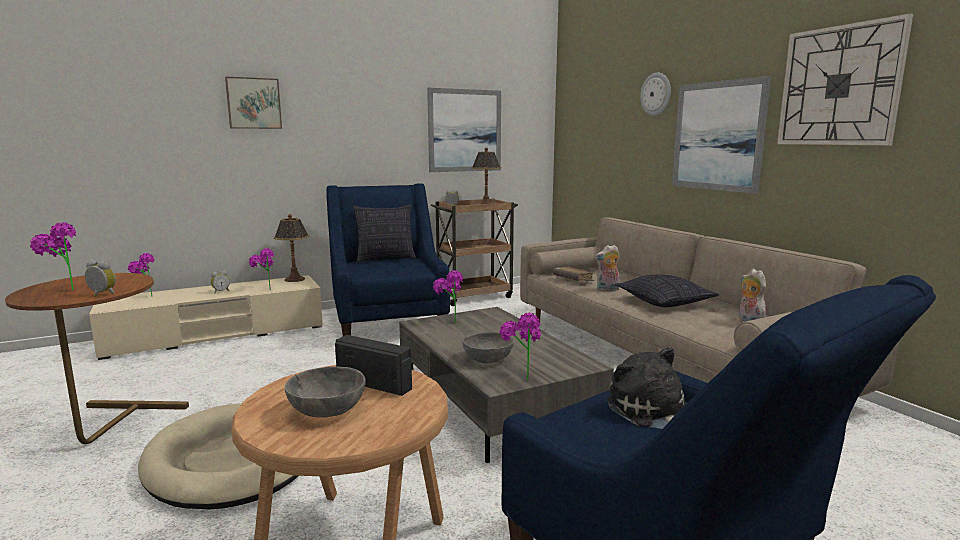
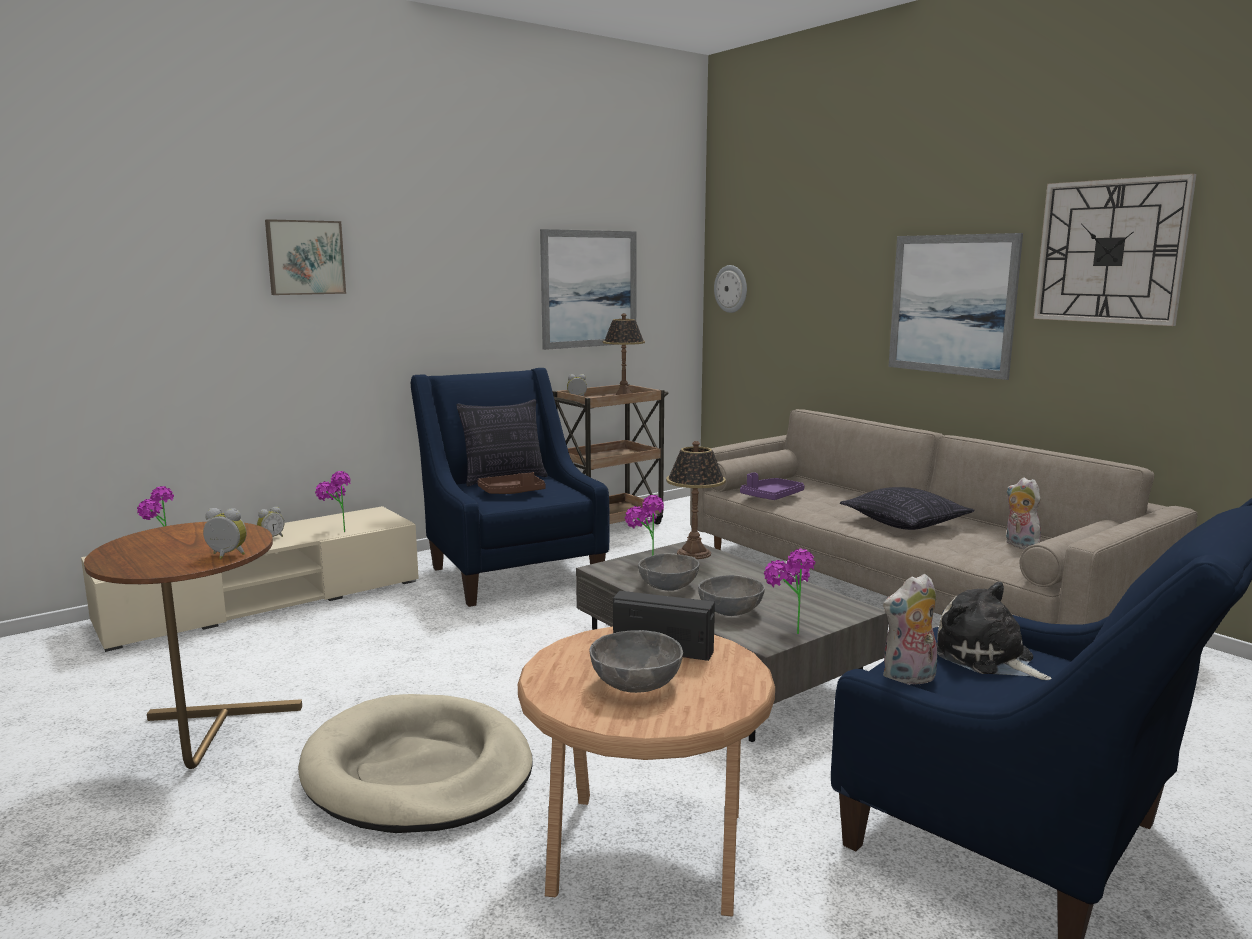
camera: 10 degrees left, 0 degrees up
potted plant [30,222,76,291] -> none
table lamp [274,214,309,282] -> table lamp moved to [666,441,726,559]
brown book [553,267,595,282] -> purple tray [740,472,805,500]
plush toy [595,245,620,292] -> plush toy moved to [883,574,937,686]
wall clock [640,73,671,116] -> wall clock moved to [714,265,747,313]
none -> brown tray [478,472,546,494]
none -> grey bowl [638,553,699,591]

